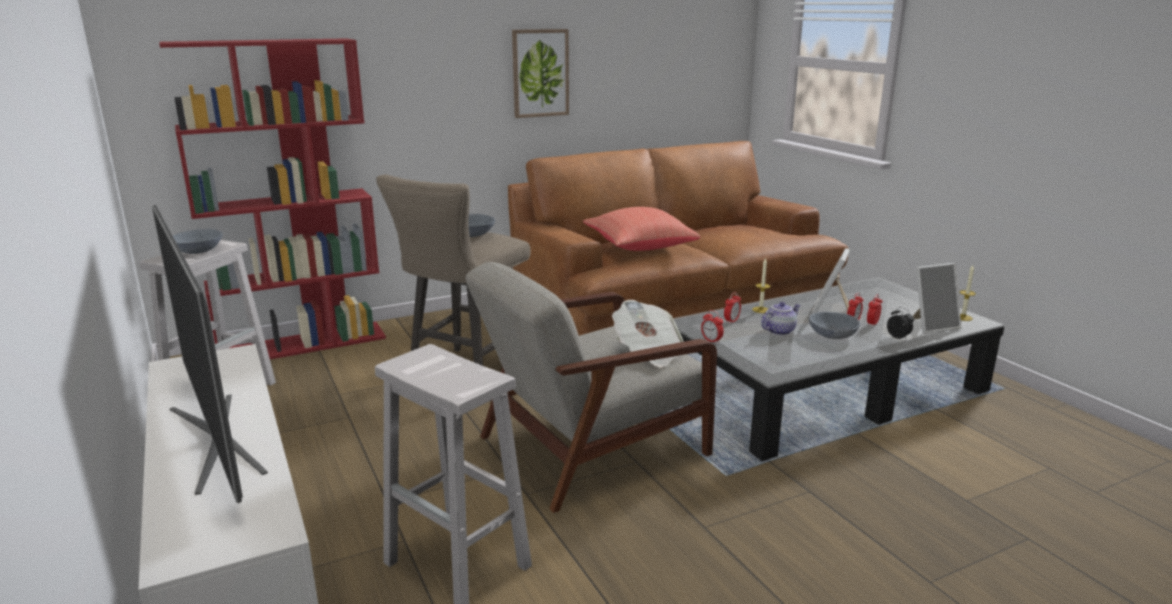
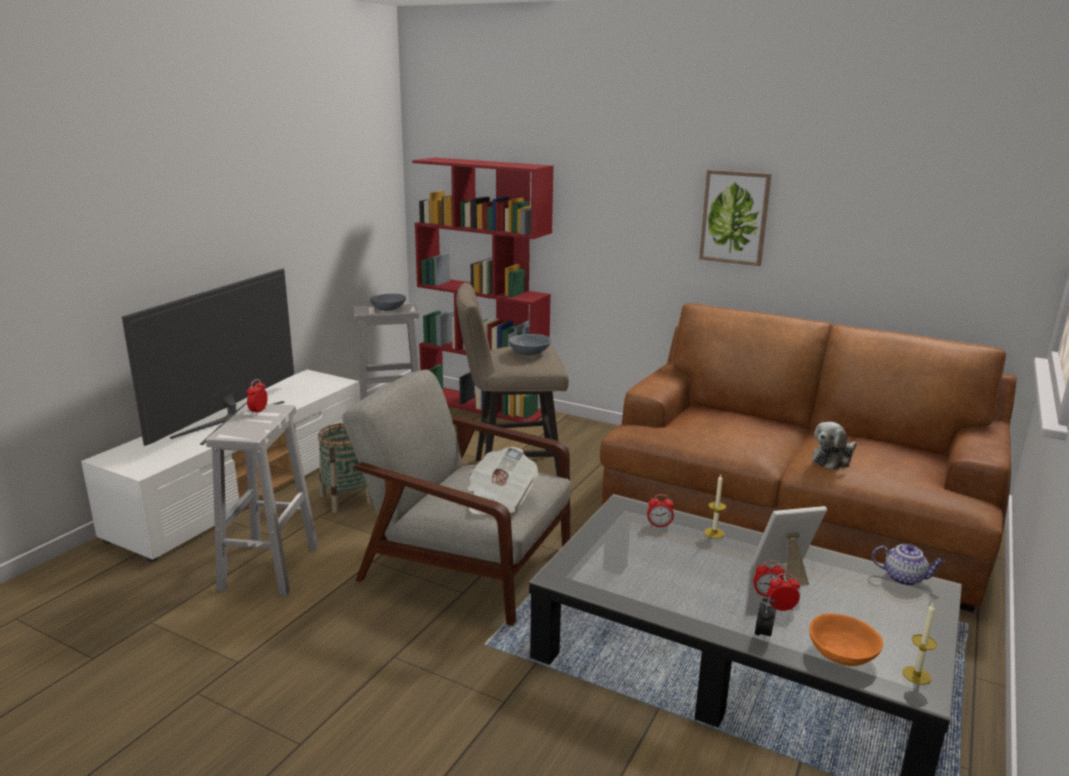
camera: 55 degrees right, 0 degrees up
red pillow [583,207,700,251] -> none
alarm clock [701,310,724,343] -> alarm clock moved to [247,379,268,415]
teapot [761,302,801,335] -> teapot moved to [872,544,945,586]
grey bowl [809,312,860,339] -> none
picture frame [913,263,962,334] -> orange bowl [809,613,883,666]
none -> basket [318,423,373,513]
none -> plush toy [812,422,857,470]

